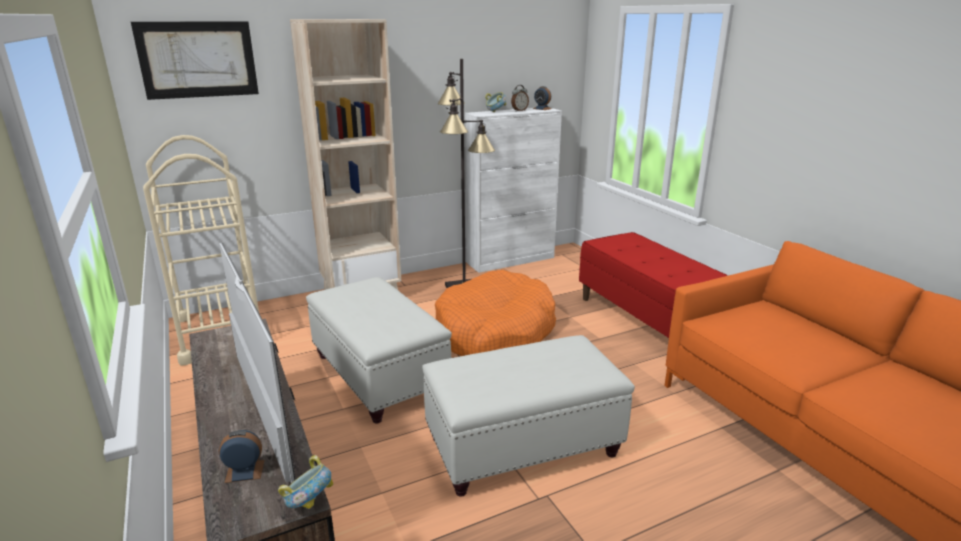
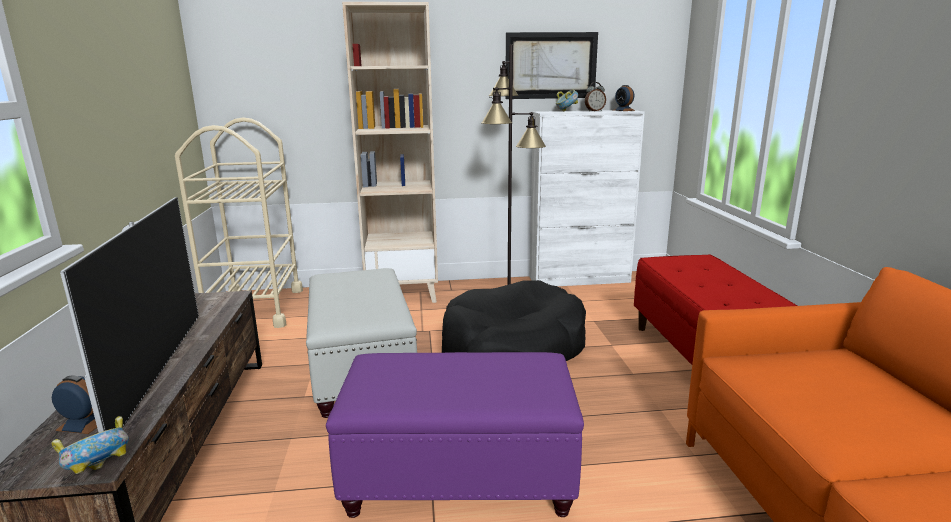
camera: 20 degrees right, 5 degrees down
picture [131,21,259,100] -> picture moved to [505,32,598,99]
white ottoman [422,335,635,497] -> purple ottoman [326,352,584,518]
orange dog bed [435,270,556,356] -> black dog bed [442,280,586,361]

